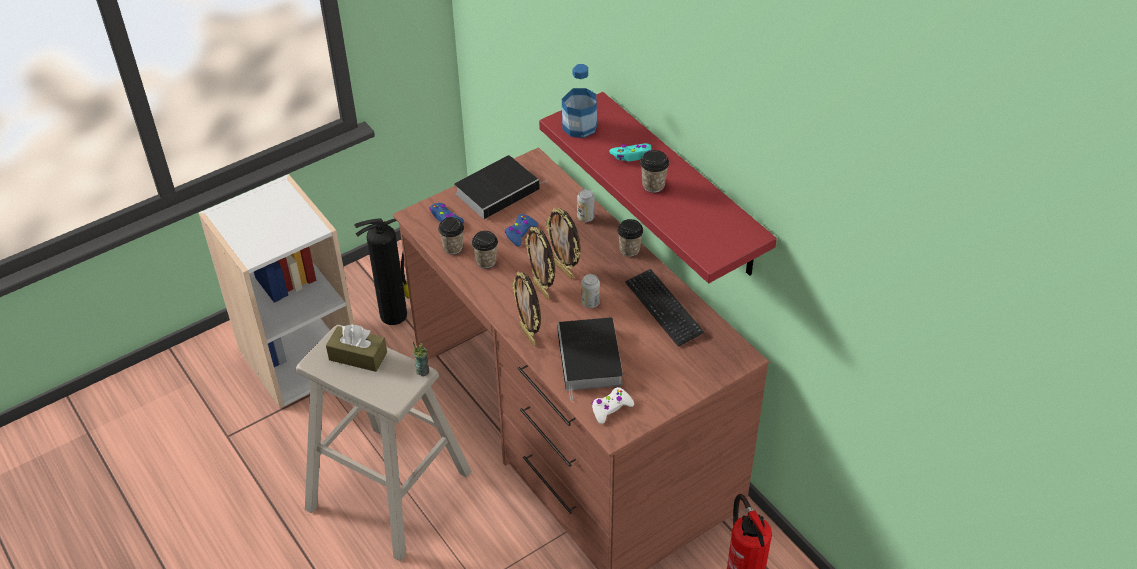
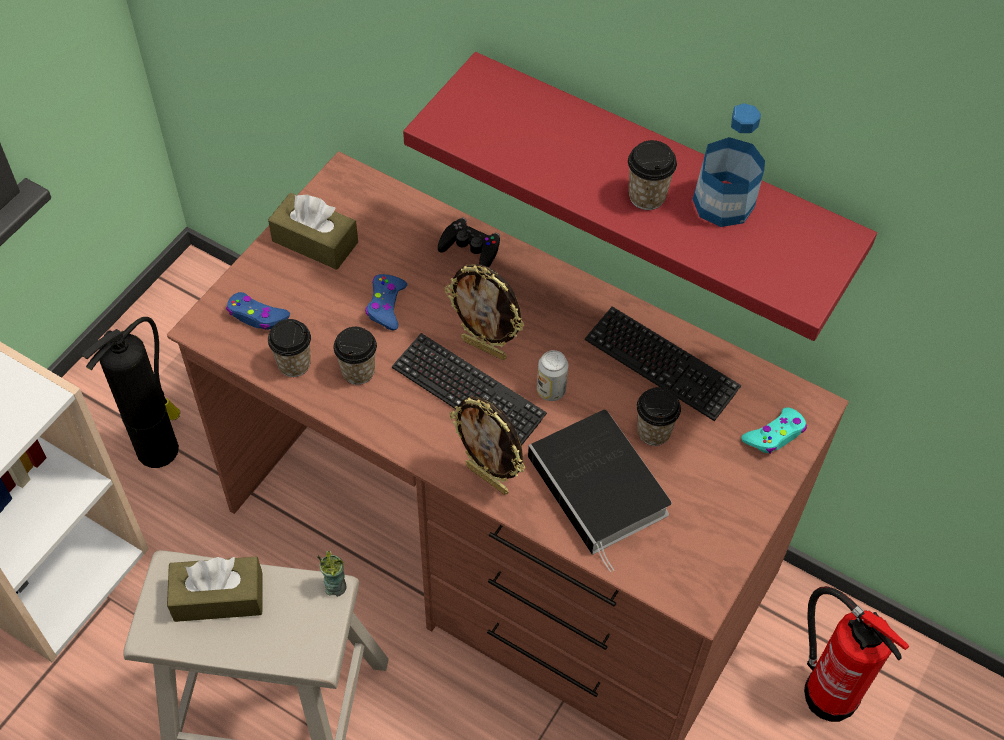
camera: 25 degrees left, 10 degrees up
book [454,155,548,219] -> brown tissue box [268,193,358,270]
picture frame [525,227,555,300] -> keyboard [392,333,547,445]
bottle [562,64,597,138] -> bottle moved to [693,103,765,227]
can [577,189,595,222] -> black game controller [438,218,500,267]
white game controller [592,387,634,424] -> none
turquoise game controller [609,143,651,161] -> turquoise game controller moved to [741,407,807,454]
cup [617,219,643,257] -> cup moved to [637,387,681,446]

